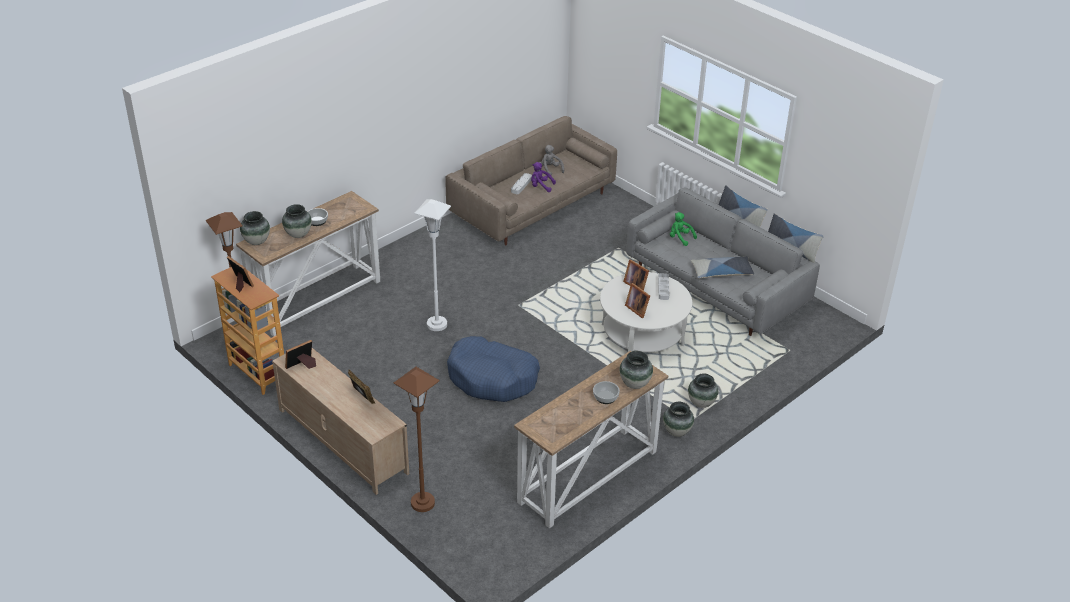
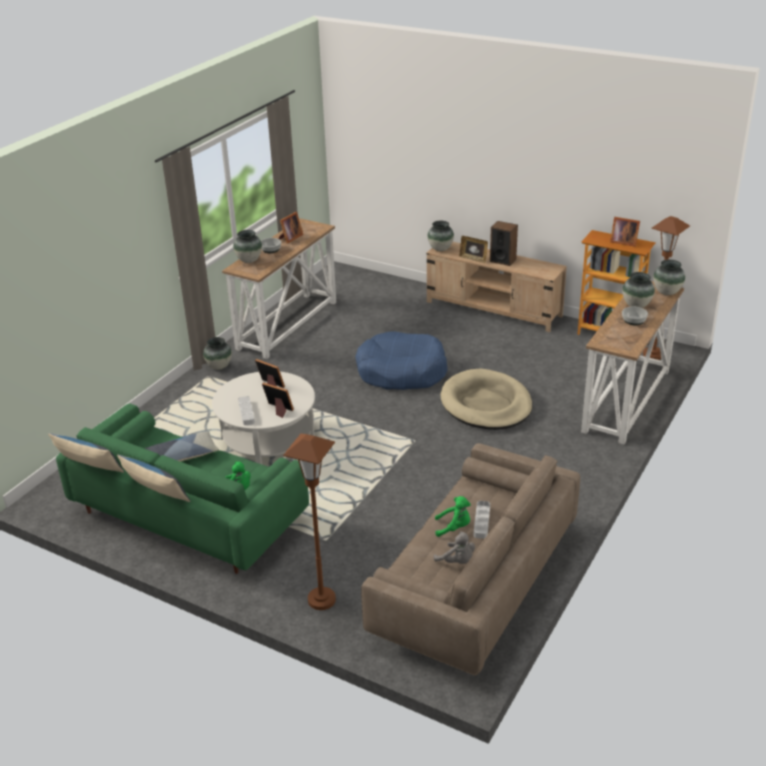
camera: 165 degrees right, 5 degrees down
picture frame [285,340,316,369] -> picture frame moved to [279,212,303,243]
brown floor lamp [394,367,440,512] -> brown floor lamp moved to [283,434,336,610]
white floor lamp [414,199,451,331] -> beige dog bed [441,368,532,430]
purple plush toy [531,162,556,192] -> green plush toy [435,496,471,537]
grey sofa [626,187,820,336] -> green sofa [56,404,309,574]
vase [688,374,718,408] -> vase moved to [428,221,454,251]
none -> speaker [490,221,518,266]

